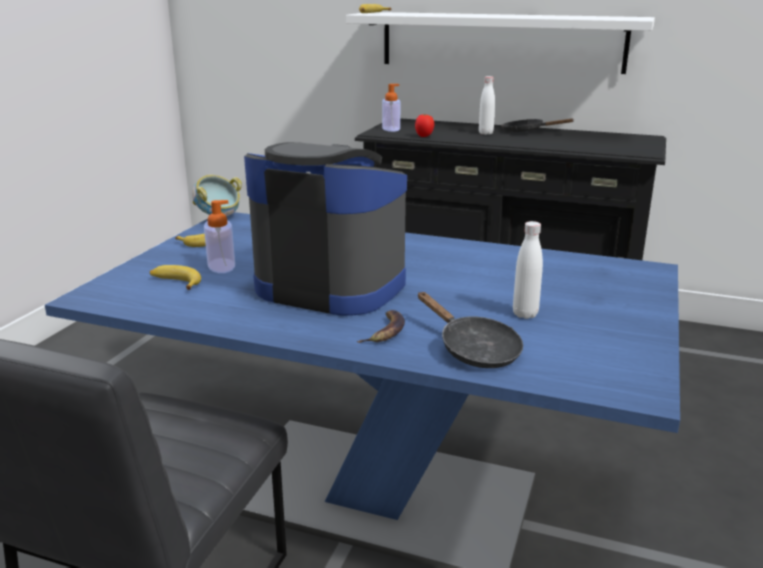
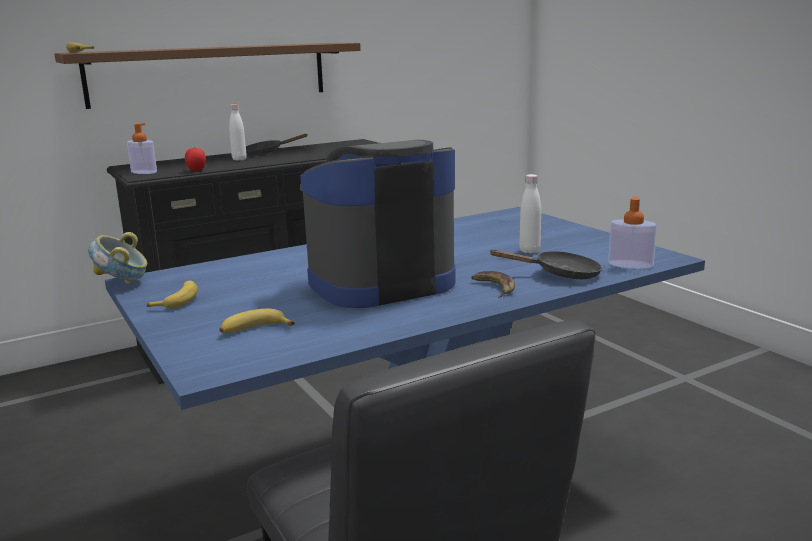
camera: 50 degrees left, 5 degrees down
soap dispenser [204,200,235,273] -> soap dispenser moved to [608,196,657,269]
white shelf [346,12,655,74] -> brown shelf [54,43,361,109]

